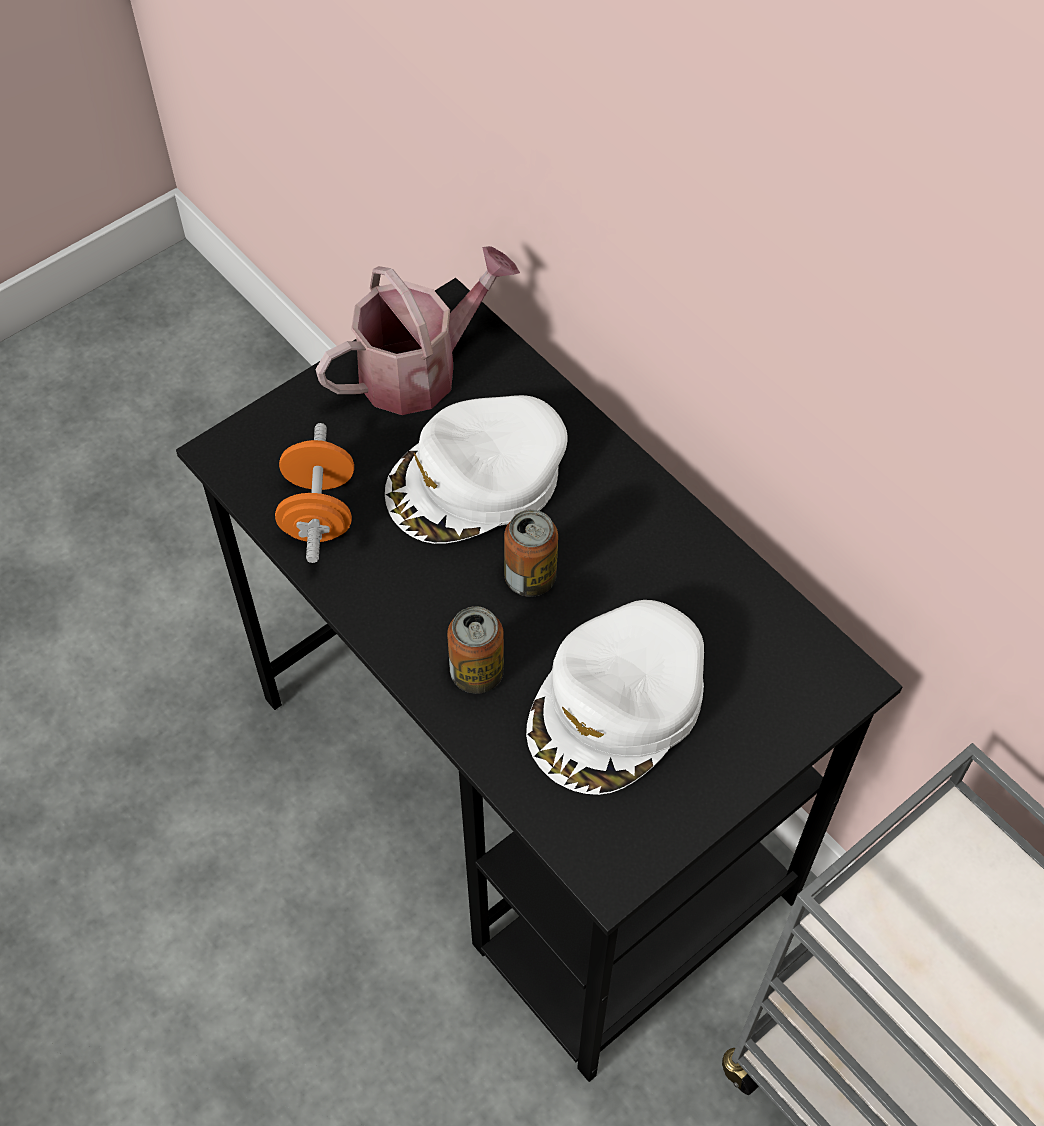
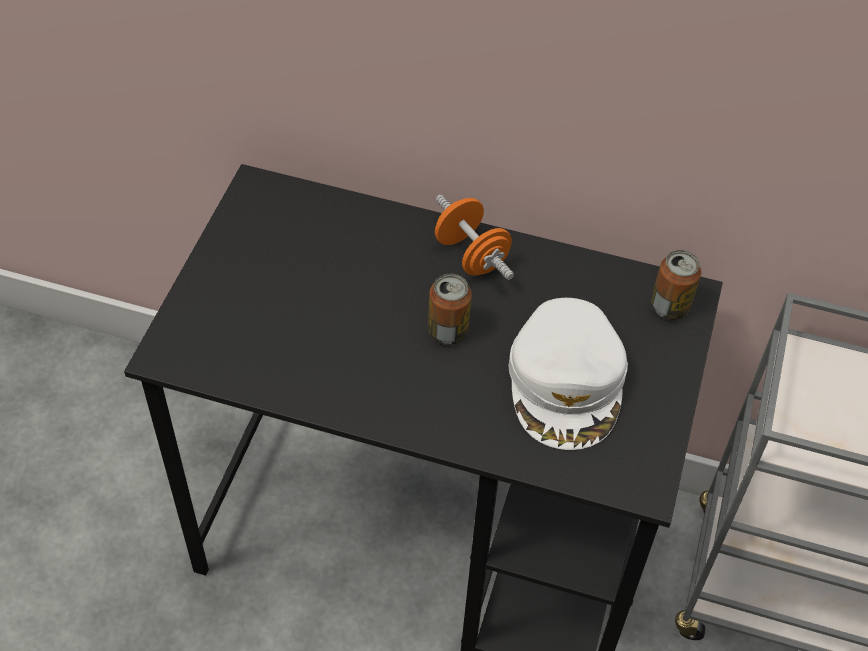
camera: 35 degrees left, 5 degrees down
orange dumbbell [275,423,354,563] -> orange dumbbell moved to [435,195,514,280]
watering can [315,246,520,415] -> none
white cap [385,395,567,544] -> none
can [447,606,504,694] -> can moved to [650,250,701,320]

